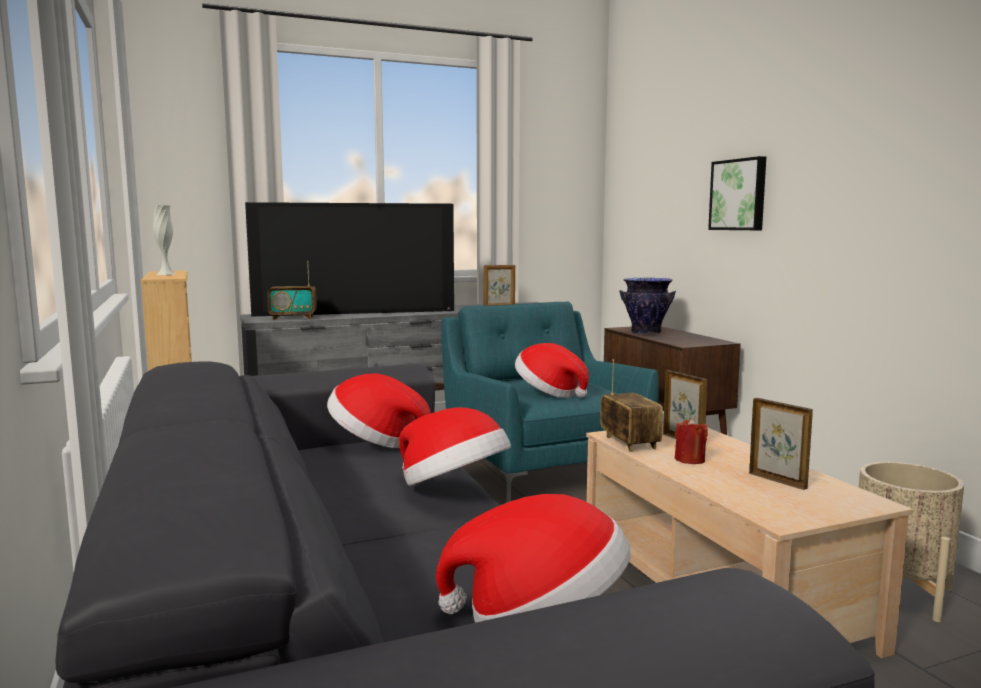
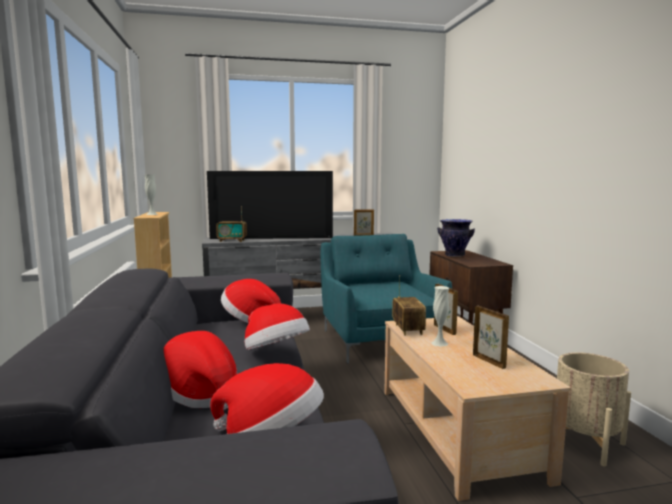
camera: 10 degrees right, 0 degrees up
hat [515,343,589,398] -> hat moved to [164,331,237,410]
red candle [675,418,708,464] -> white vase [432,286,449,346]
picture [708,156,766,230] -> none

